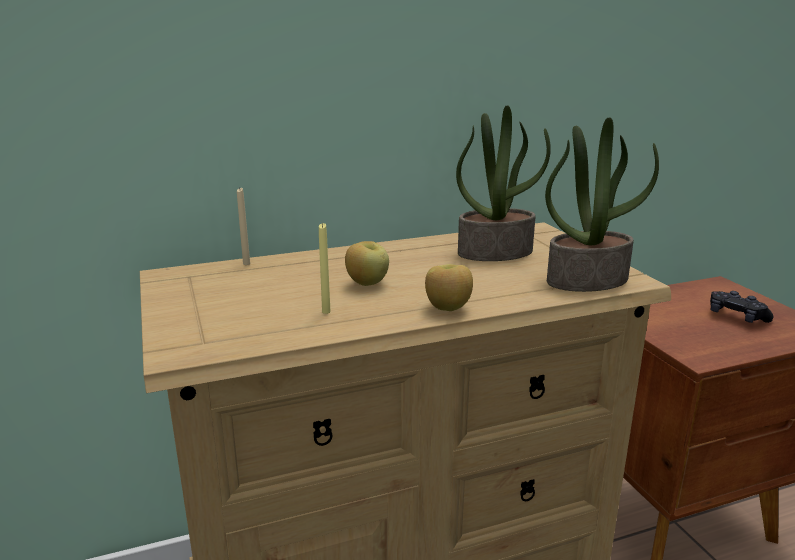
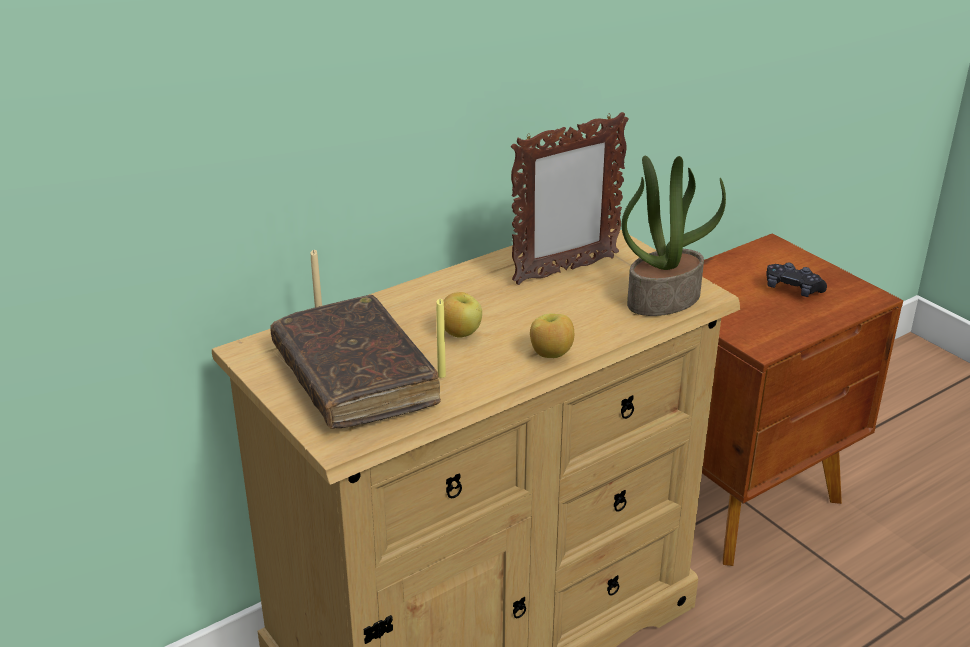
camera: 15 degrees left, 10 degrees up
potted plant [456,105,551,261] -> picture frame [511,112,629,285]
none -> brown book [271,295,441,429]

